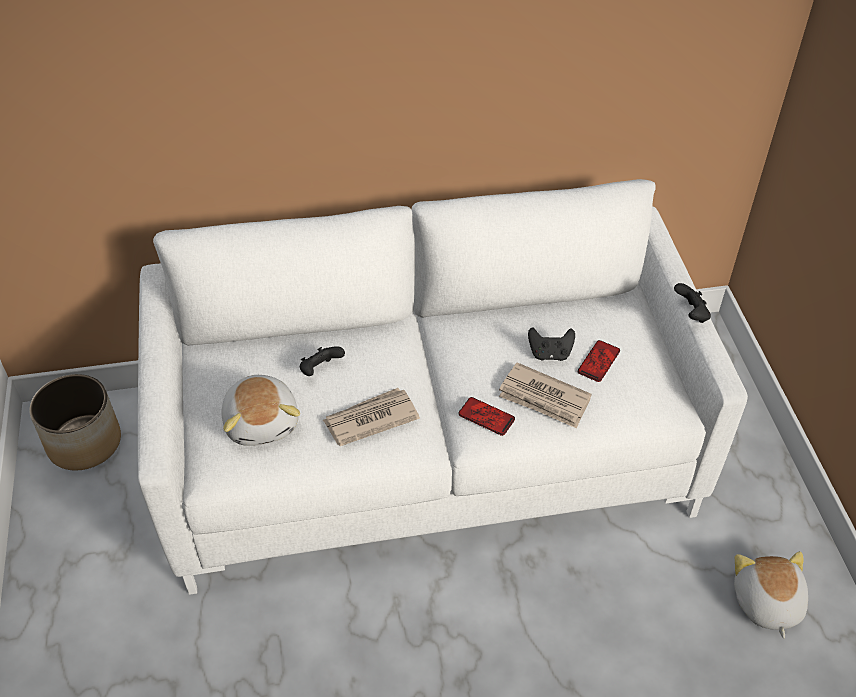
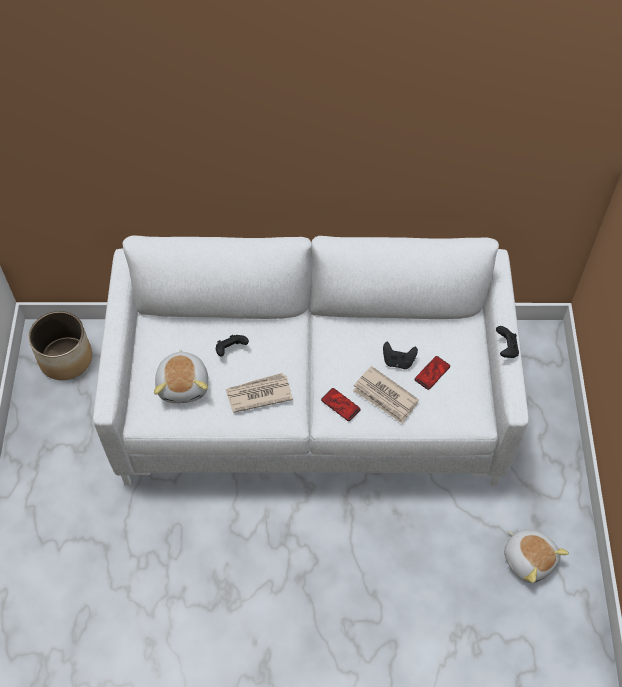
camera: 10 degrees right, 10 degrees up
plush toy [734,551,808,638] -> plush toy turned 135 degrees clockwise [504,529,569,583]

